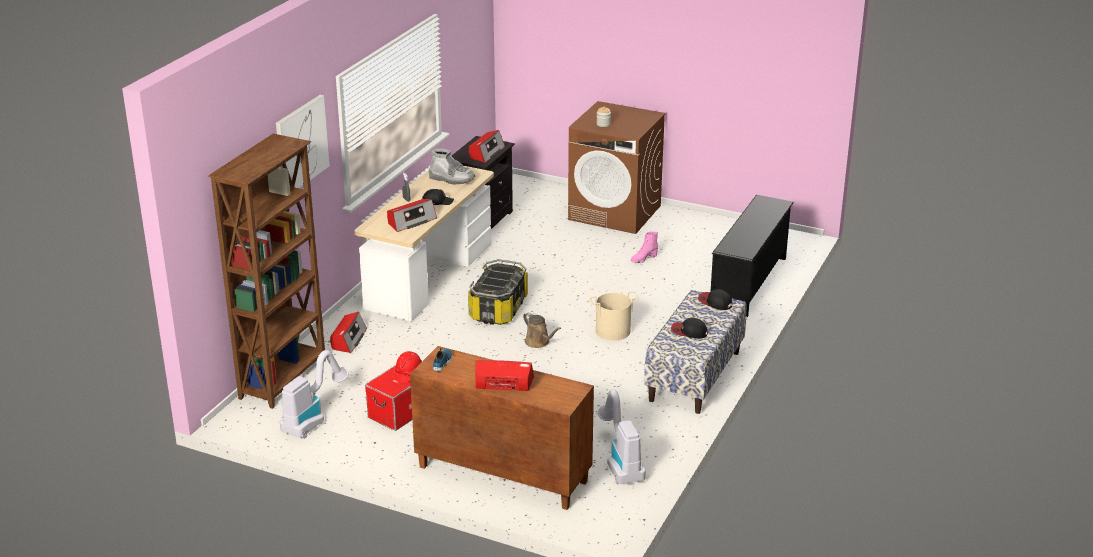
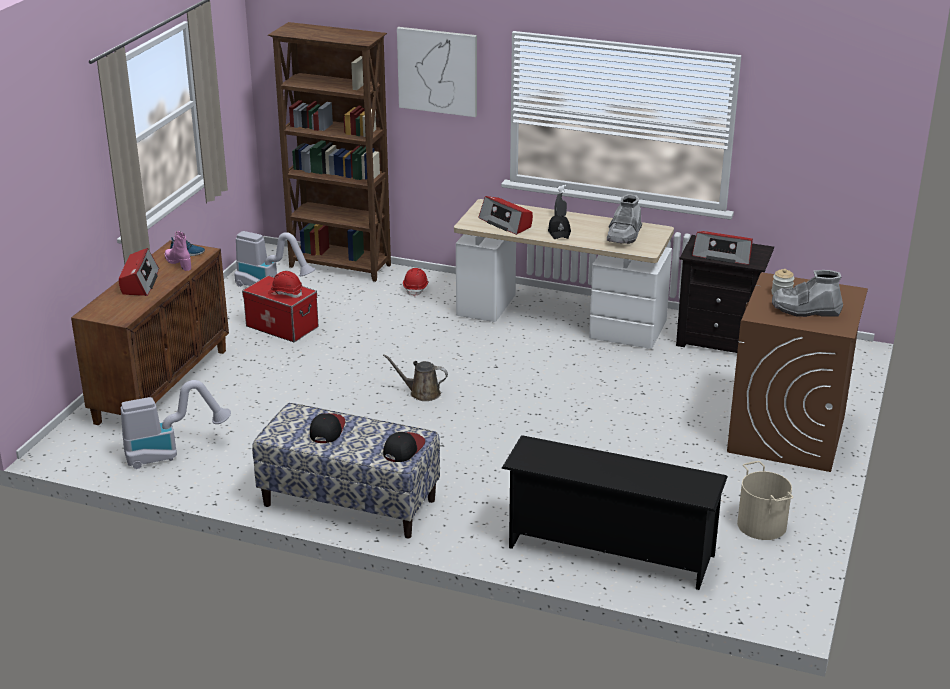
camera: 85 degrees right, 0 degrees up
radio [330,312,367,353] -> red hard hat [403,268,429,297]
storage box [468,259,528,325] -> none
brown watering can [523,312,561,348] -> brown watering can turned 60 degrees clockwise [383,354,448,401]
beige bucket [589,292,639,341] -> beige bucket moved to [737,461,793,540]
pink boot [631,232,658,263] -> pink boot moved to [165,231,191,271]
none -> grey boot [772,270,843,317]

